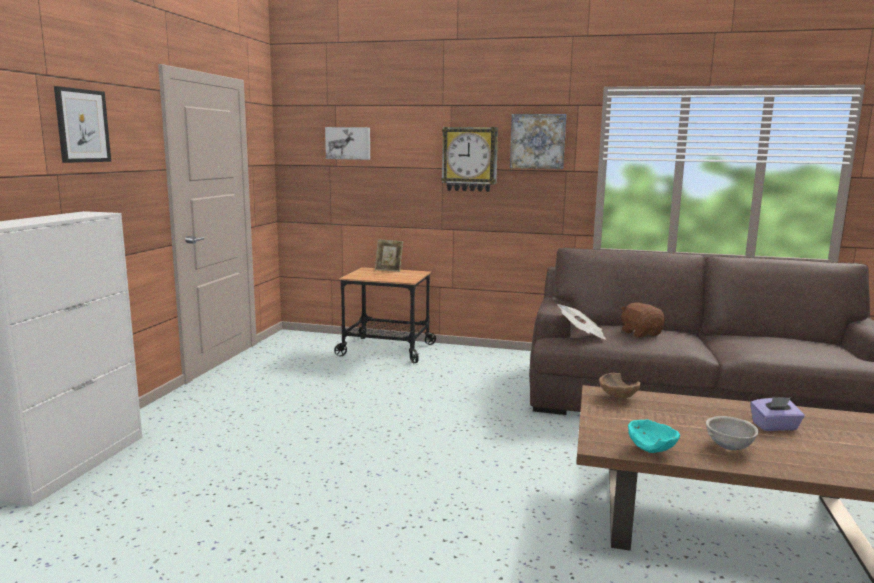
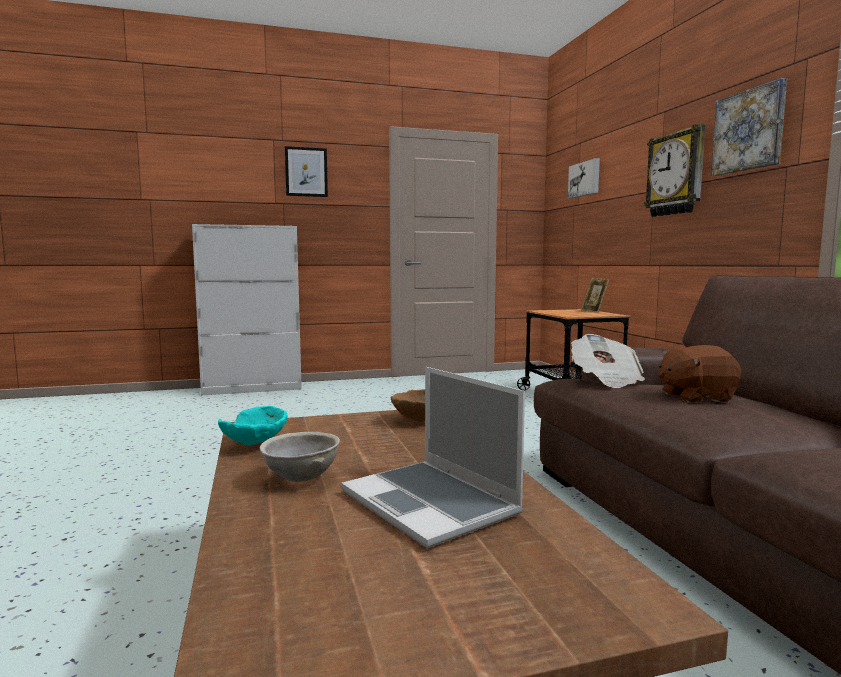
camera: 60 degrees right, 5 degrees down
brown plush toy [621,302,665,338] -> brown plush toy turned 135 degrees counterclockwise [658,345,741,403]
purple tissue box [750,397,805,431] -> laptop [341,367,525,548]

